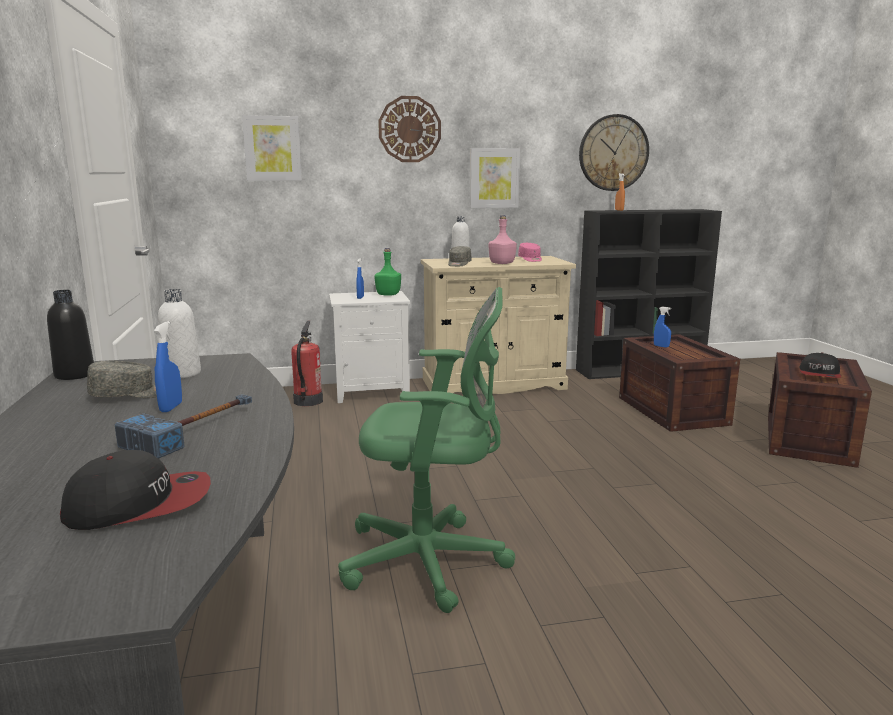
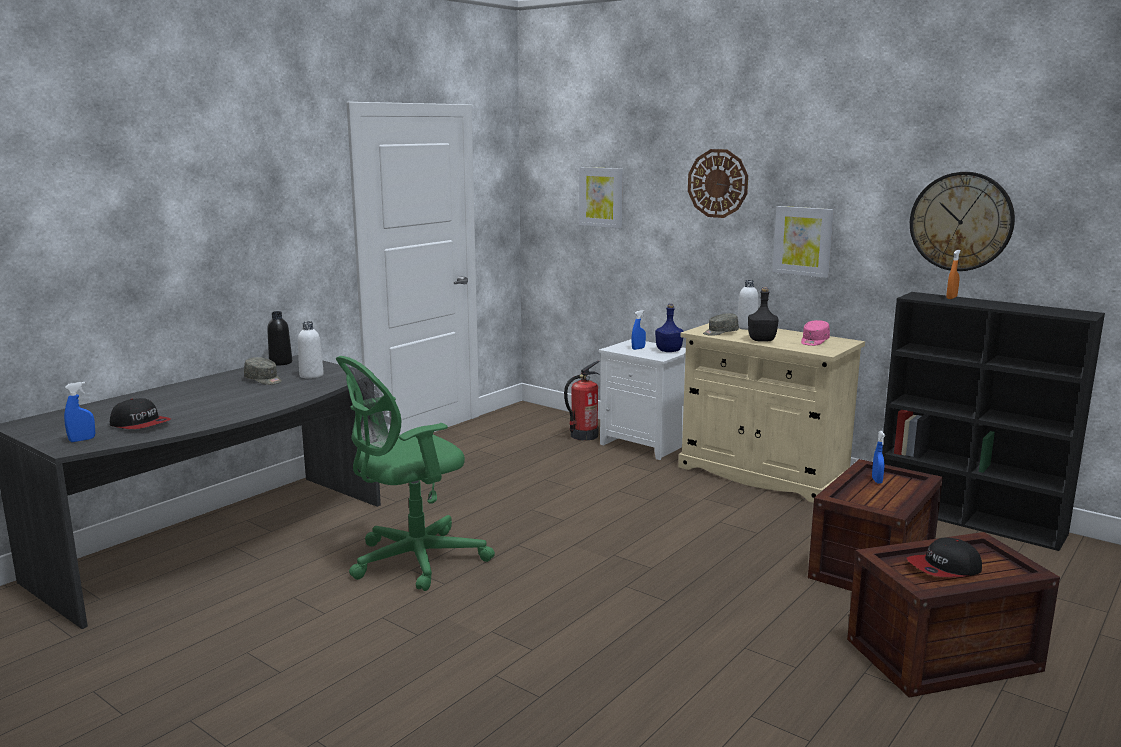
camera: 50 degrees right, 0 degrees up
hammer [115,394,252,459] -> none
blue spray bottle [154,321,182,412] -> blue spray bottle moved to [64,382,95,442]
green office chair [338,287,515,613] -> green office chair turned 90 degrees clockwise [336,356,495,591]
green bottle [375,248,401,296] -> blue bottle [655,304,684,352]
pink bottle [488,215,517,264] -> black bottle [748,287,778,342]

